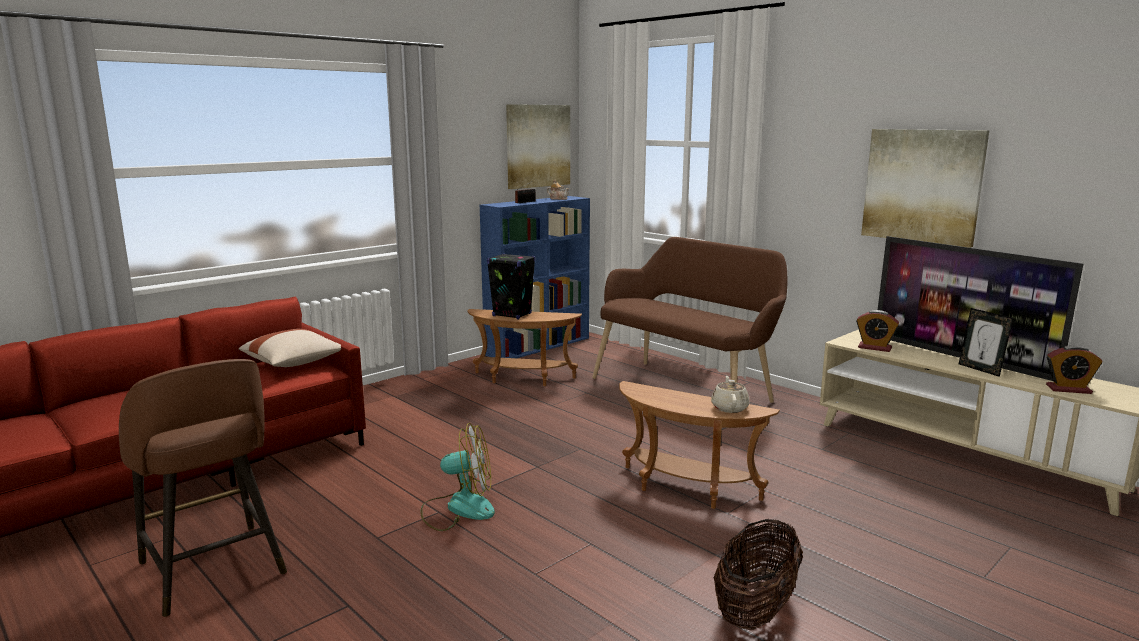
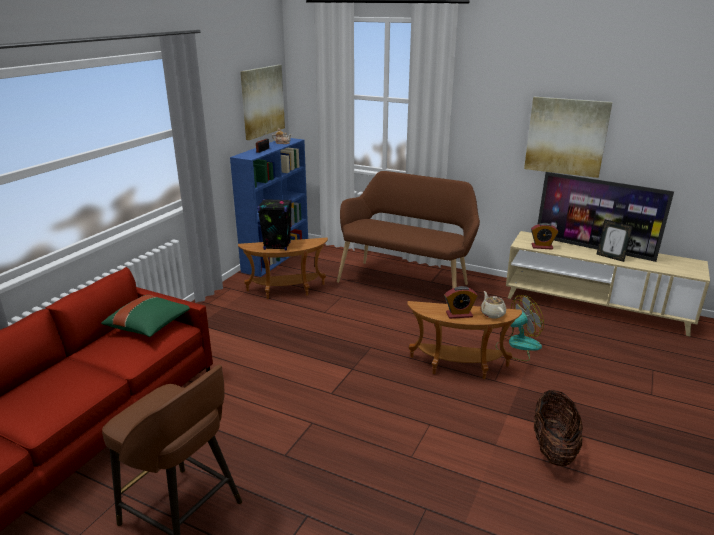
camera: 20 degrees left, 10 degrees up
beige pillow [239,329,341,367] -> green pillow [101,295,190,337]
fan [421,423,495,531] -> fan moved to [495,295,544,361]
alarm clock [1046,345,1102,394] -> alarm clock moved to [445,286,478,319]

